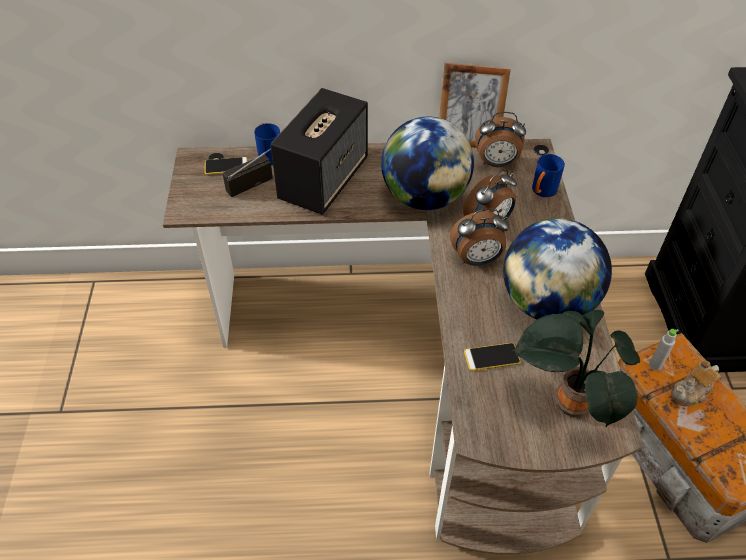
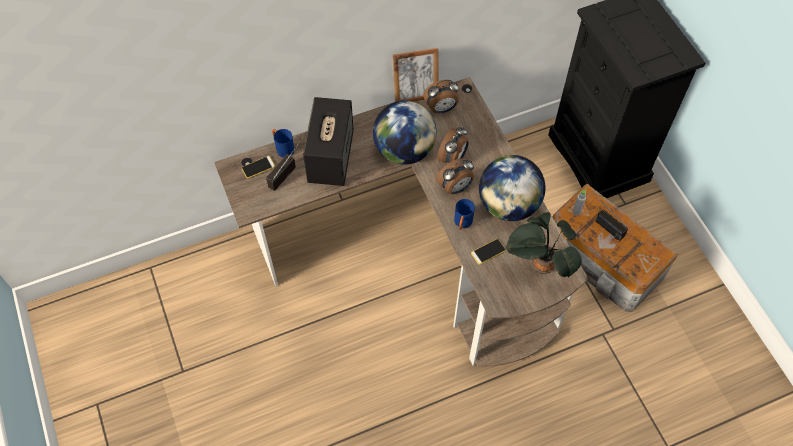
camera: 20 degrees left, 10 degrees up
blue mug [532,154,565,197] -> blue mug moved to [454,199,475,230]
teapot [671,360,720,406] -> radio [596,196,628,241]

